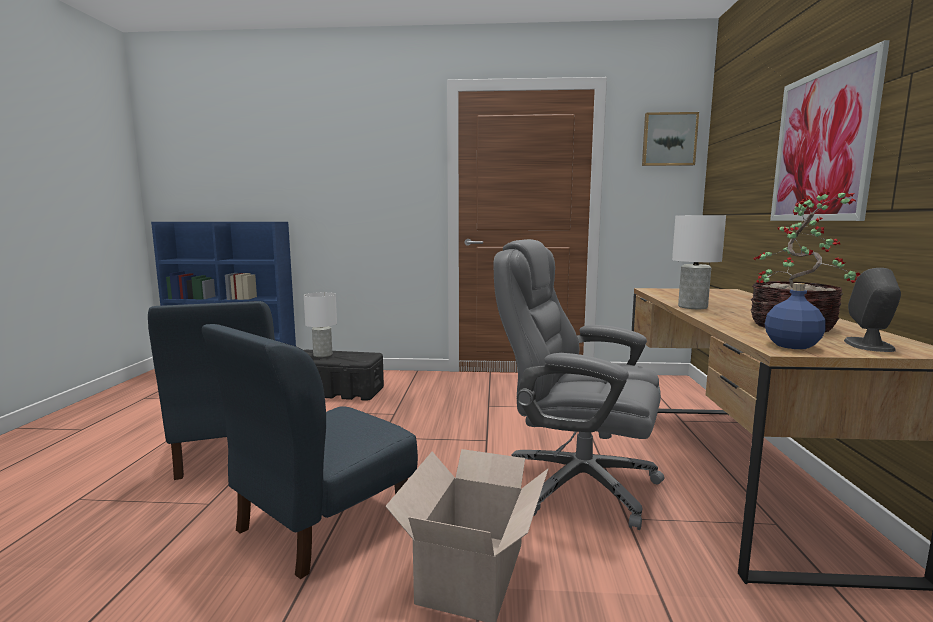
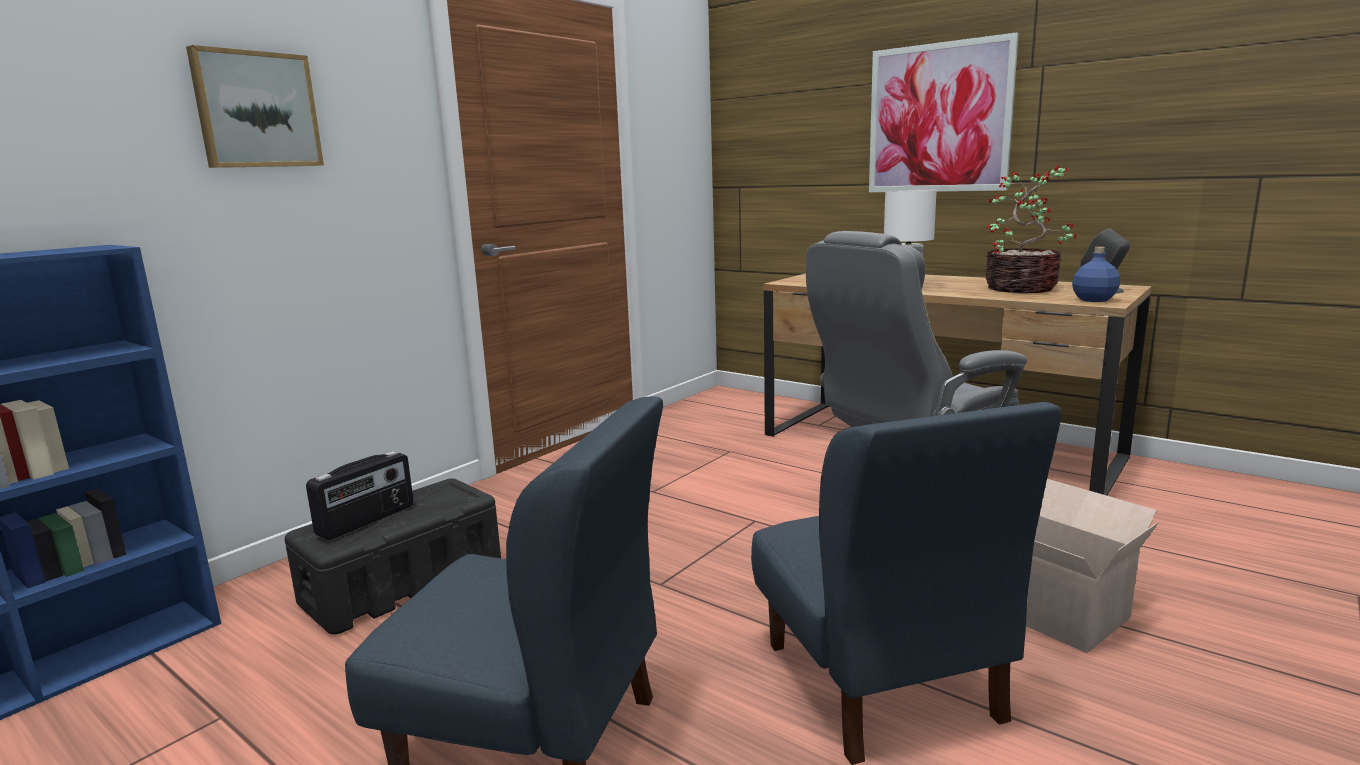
camera: 55 degrees left, 5 degrees up
white table lamp [304,292,337,357] -> radio [306,451,414,540]
picture [642,112,699,166] -> picture moved to [186,45,324,168]

